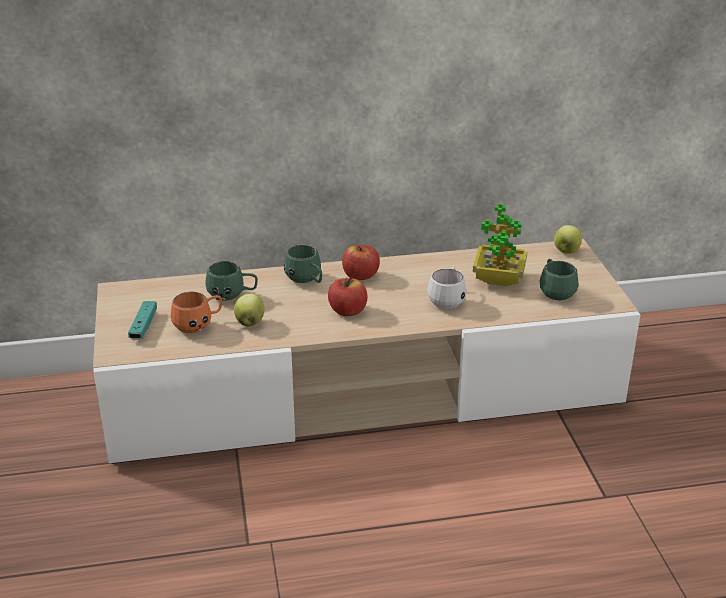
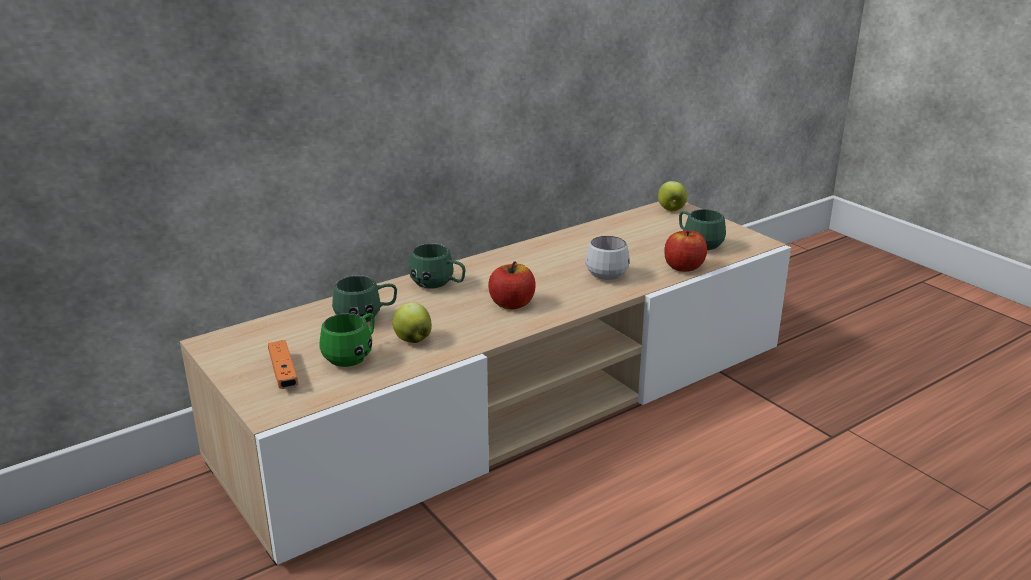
camera: 25 degrees left, 5 degrees down
turquoise game controller [128,301,157,340] -> orange game controller [268,340,298,389]
orange mug [171,292,222,333] -> green mug [319,313,375,367]
apple [342,245,380,280] -> apple moved to [664,231,707,272]
potted plant [473,203,527,286] -> none

